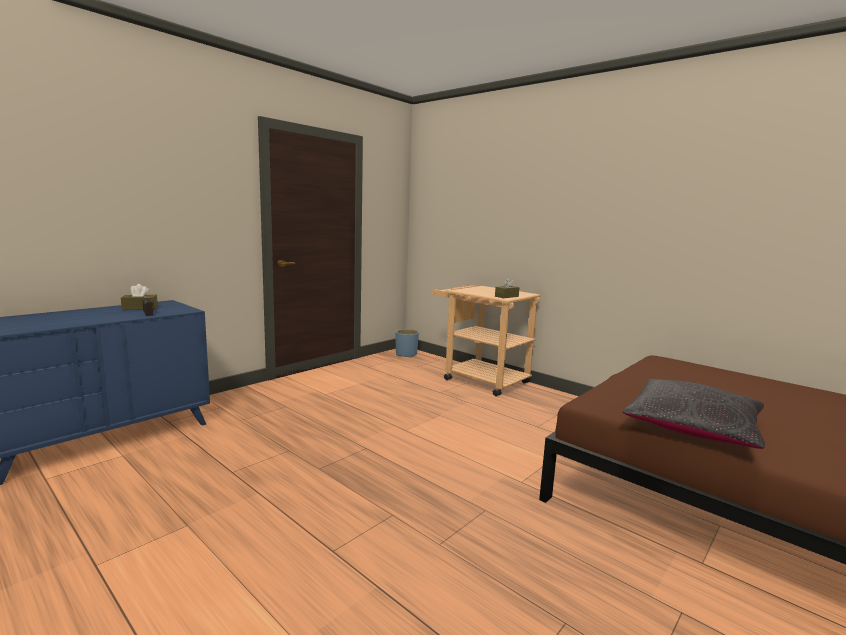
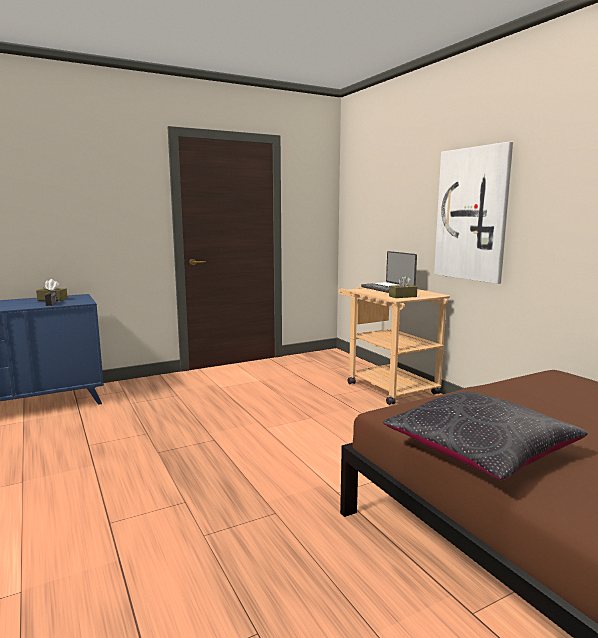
camera: 20 degrees right, 0 degrees up
blue planter [395,329,419,358] -> none
none -> laptop [361,251,417,293]
none -> picture [434,142,513,284]

